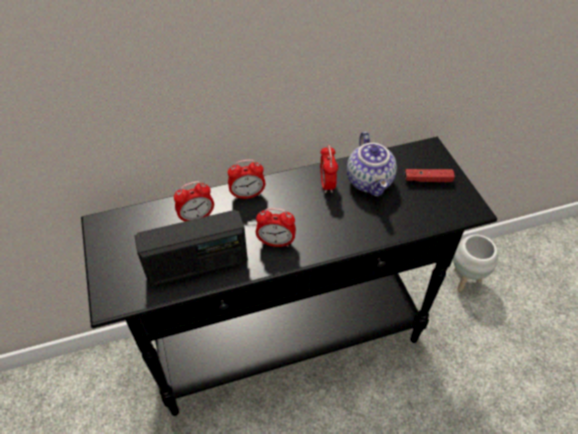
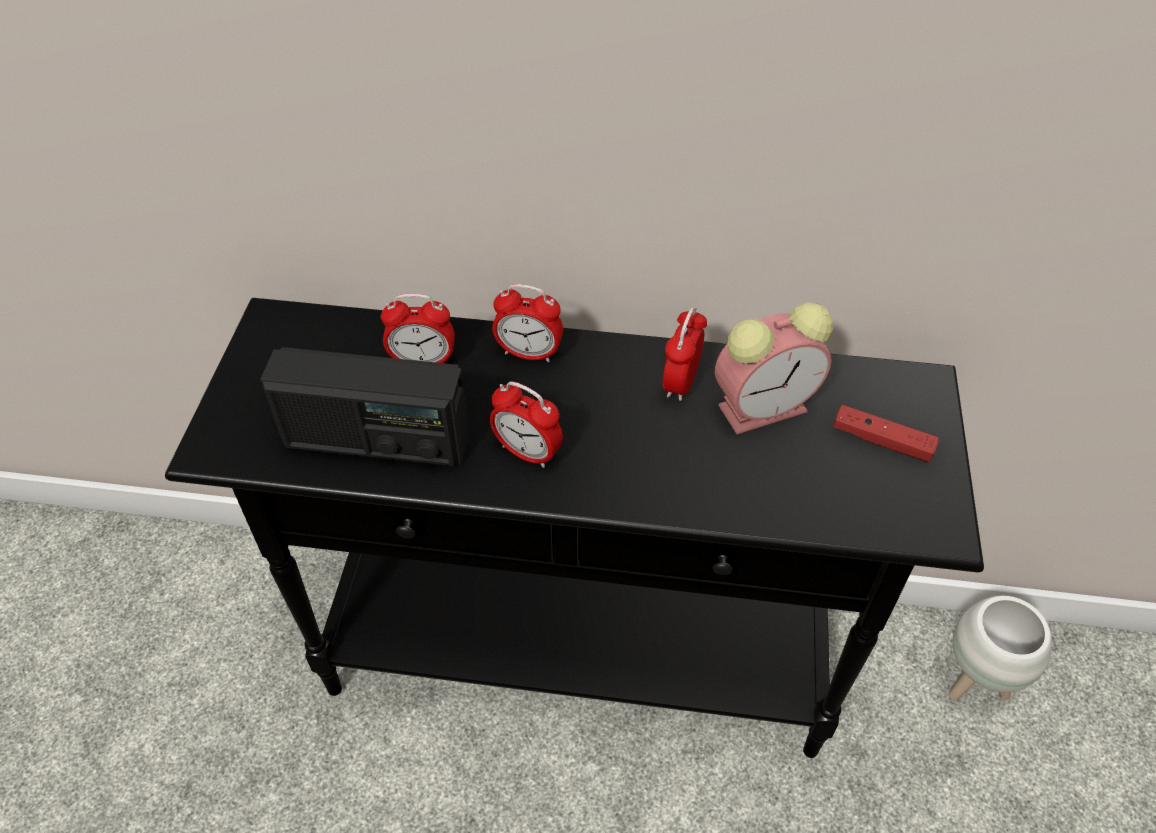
camera: 25 degrees right, 0 degrees up
teapot [347,131,397,196] -> alarm clock [715,302,833,434]

